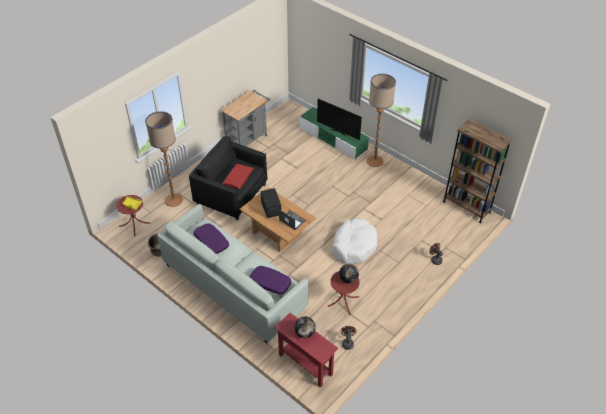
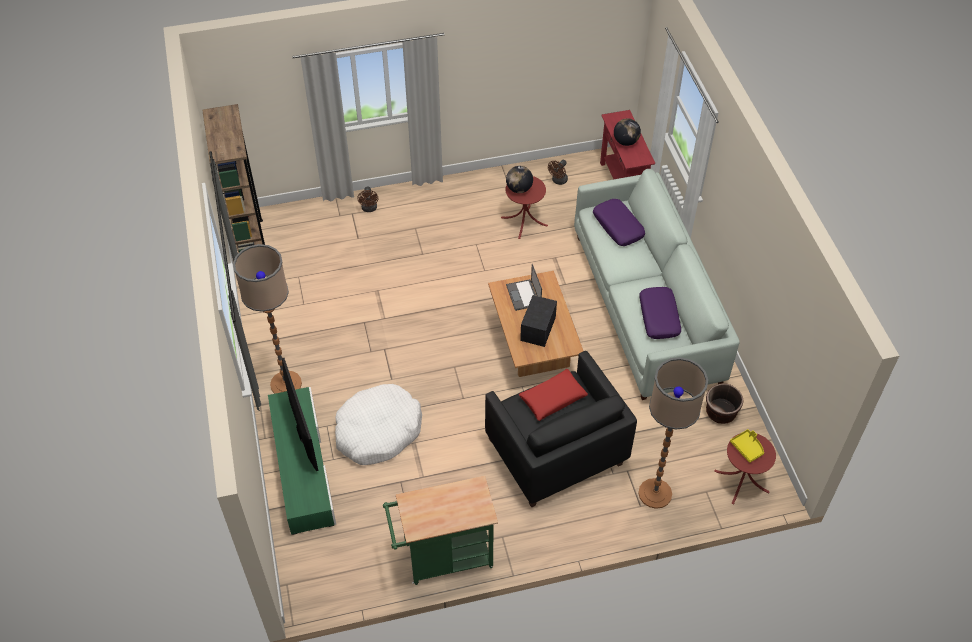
camera: 145 degrees left, 5 degrees up
grey cart [220,90,271,146] -> green cart [383,476,498,585]
white dog bed [332,218,378,264] -> white dog bed moved to [335,384,422,465]

